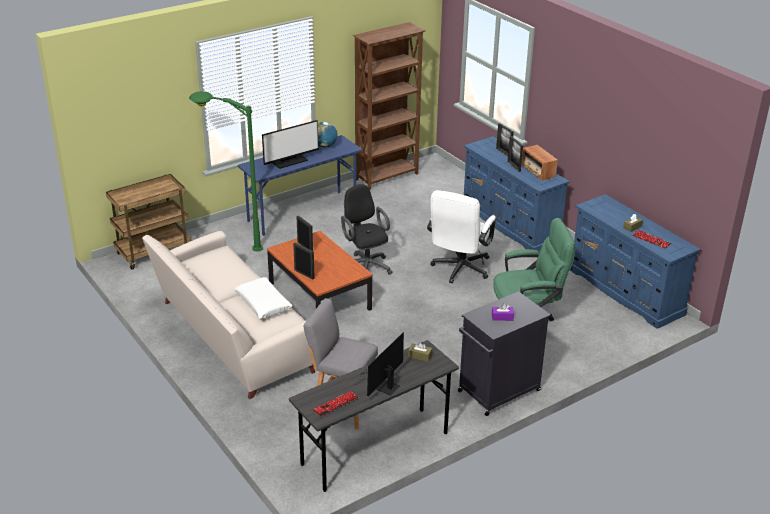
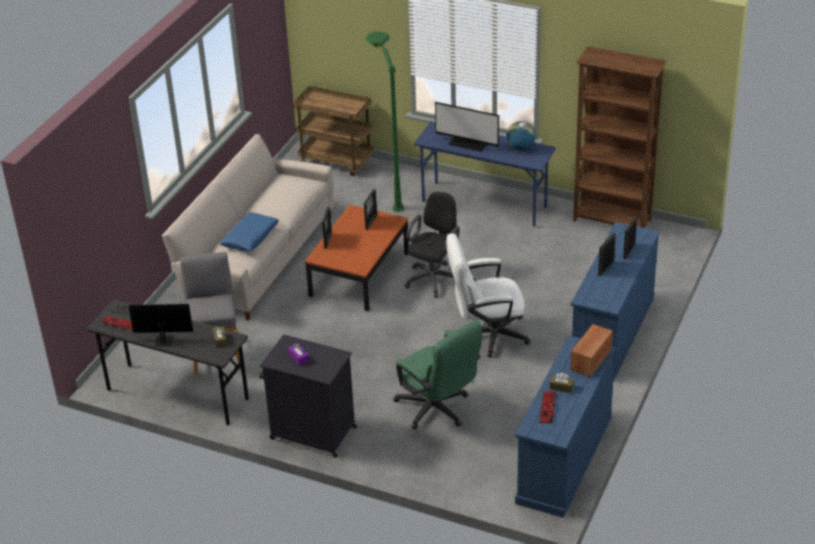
camera: 60 degrees right, 5 degrees up
white pillow [234,277,293,319] -> blue pillow [220,213,279,252]
radio [522,145,558,181] -> radio moved to [571,324,613,377]

